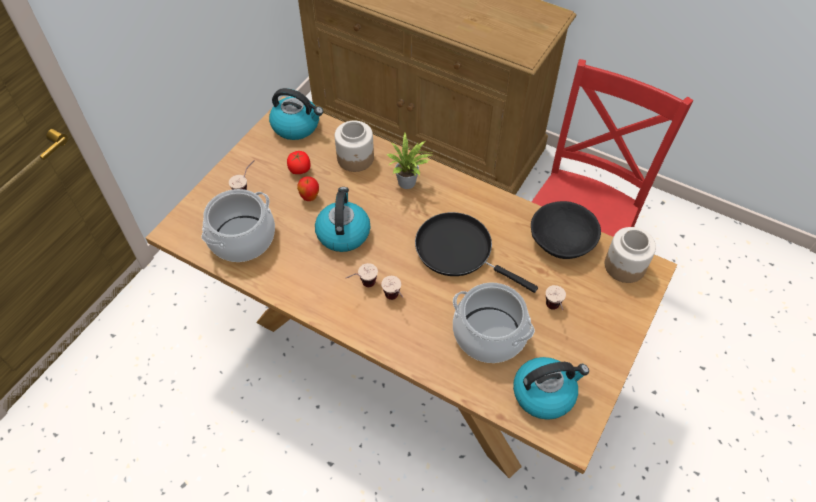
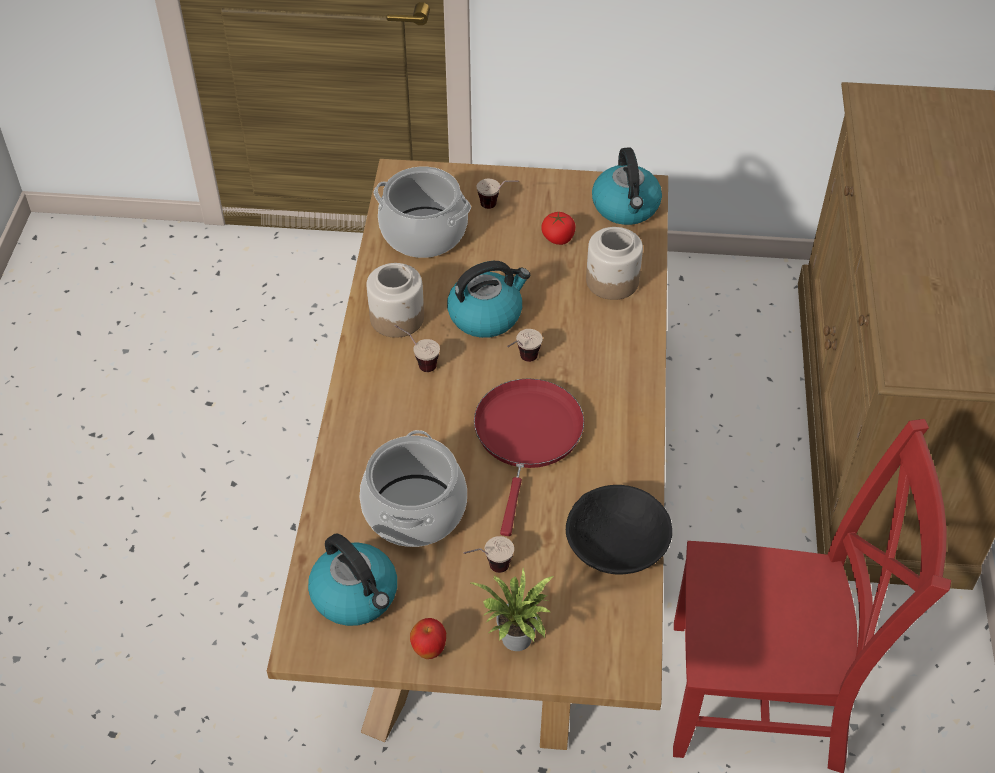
camera: 65 degrees right, 5 degrees down
apple [297,176,319,201] -> apple moved to [410,618,446,659]
cup [381,276,403,300] -> cup moved to [507,329,543,362]
potted plant [387,133,431,189] -> potted plant moved to [469,568,554,651]
black frying pan [415,212,538,293] -> red frying pan [474,378,584,536]
jar [605,227,656,283] -> jar moved to [367,263,424,338]

